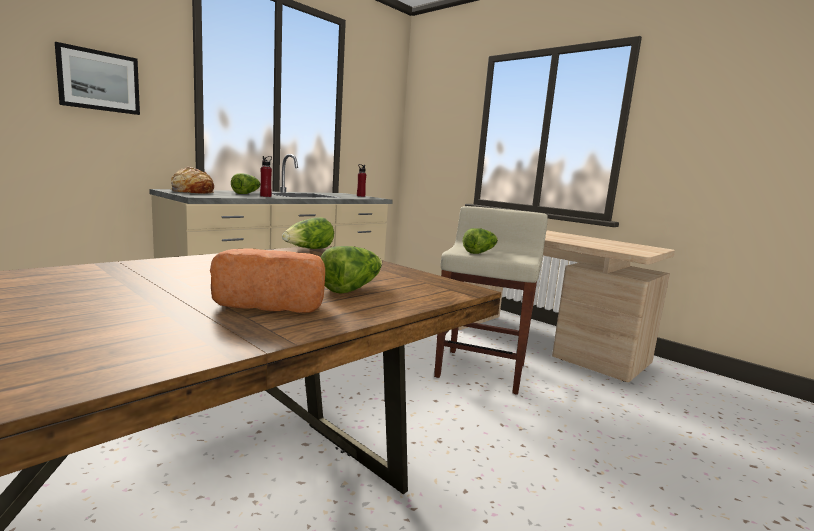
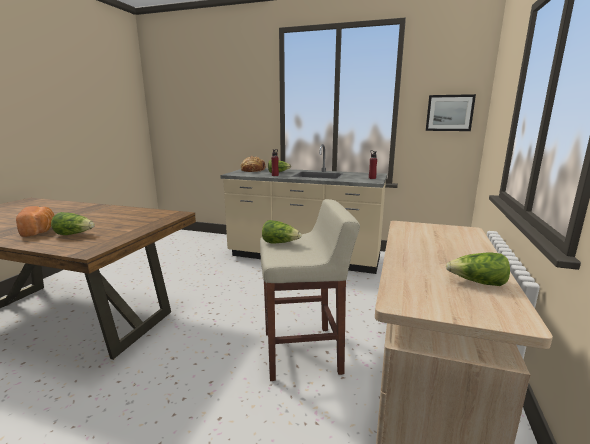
camera: 65 degrees right, 5 degrees up
picture [55,42,140,115] -> picture moved to [426,94,476,131]
lettuce [282,217,334,249] -> lettuce moved to [446,252,510,286]

